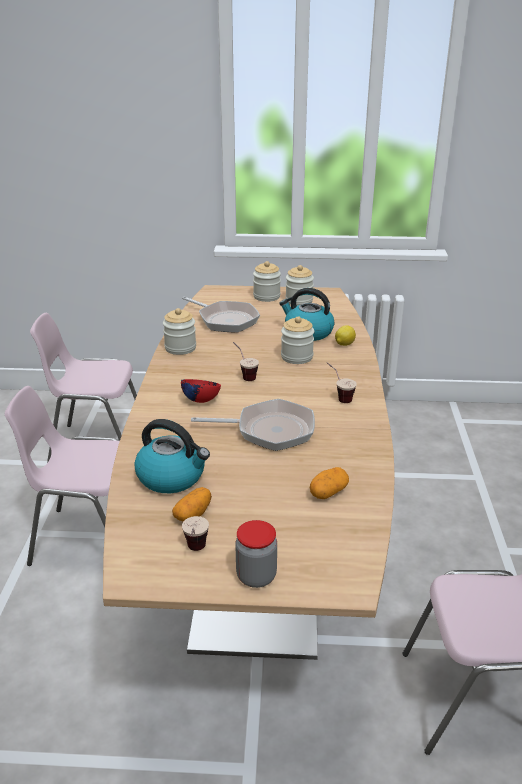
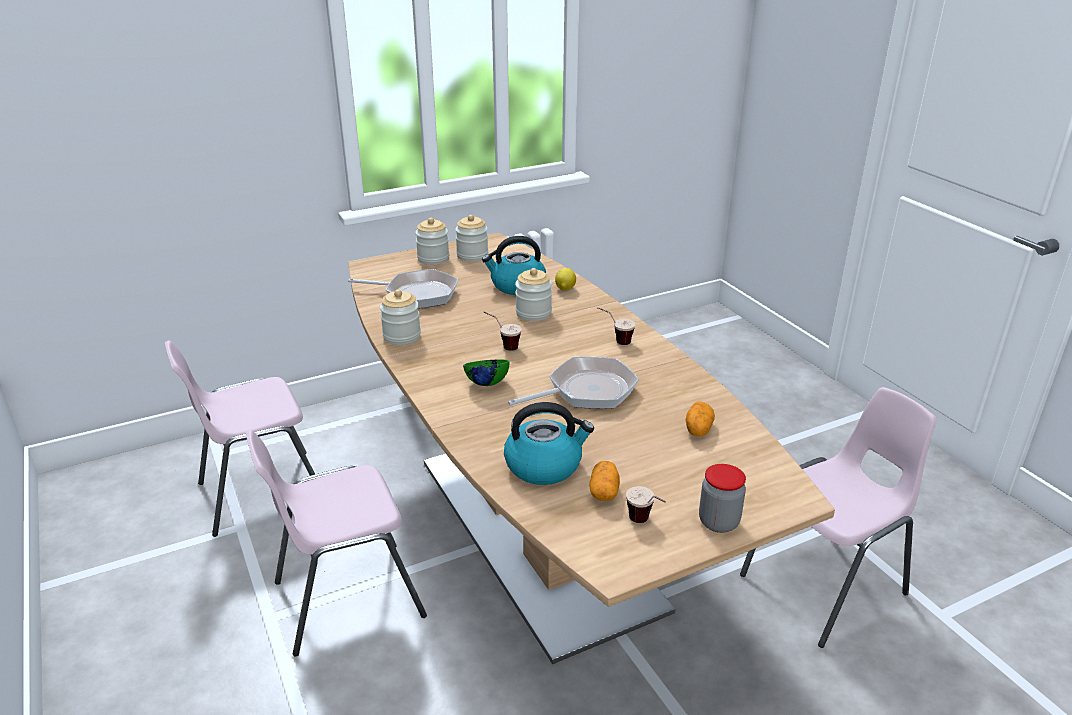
camera: 30 degrees left, 0 degrees up
red bowl [181,379,221,403] -> green bowl [463,360,509,386]

